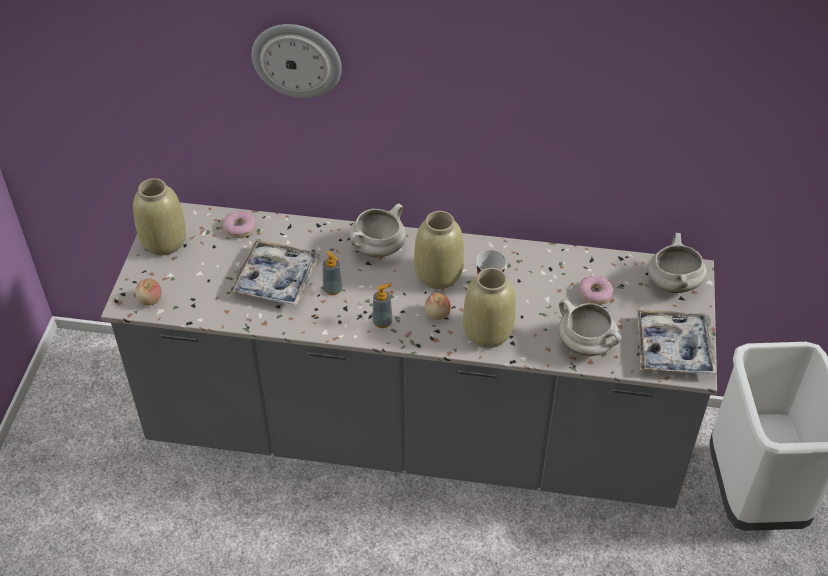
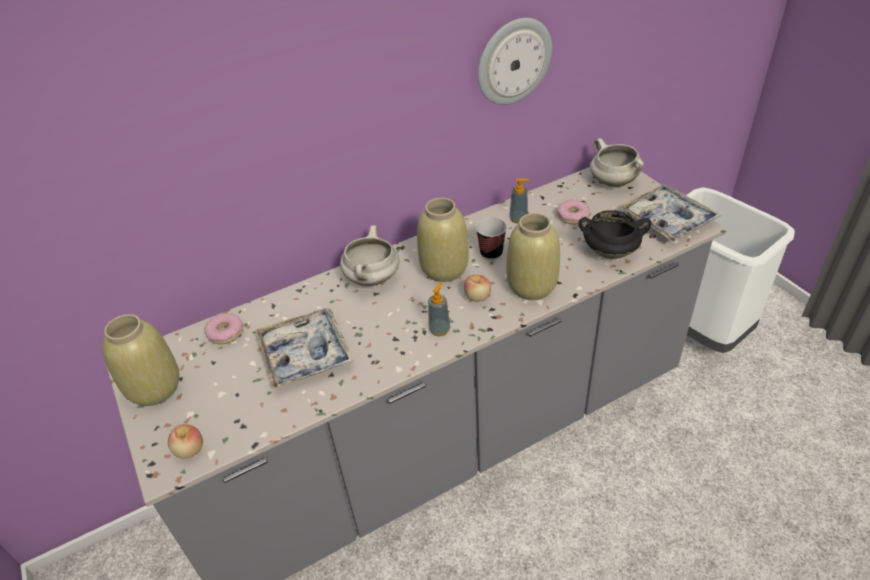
camera: 35 degrees left, 5 degrees down
wall clock [251,24,342,99] -> wall clock moved to [478,18,552,105]
soap dispenser [323,251,343,295] -> soap dispenser moved to [509,178,530,224]
white cooking pot [558,299,621,356] -> black cooking pot [579,211,651,259]

